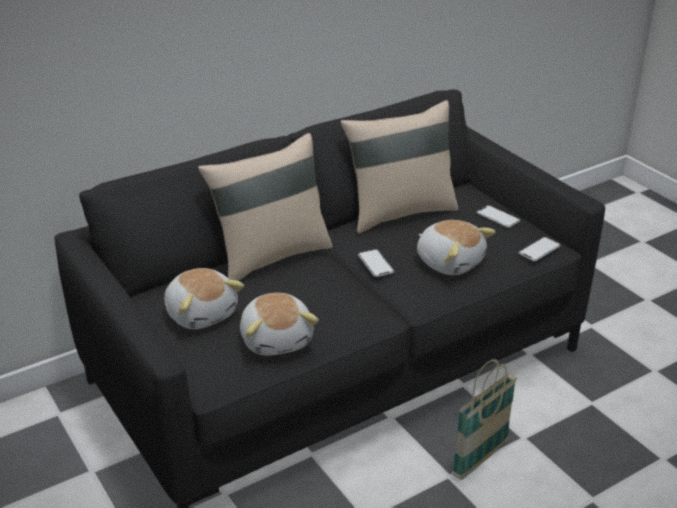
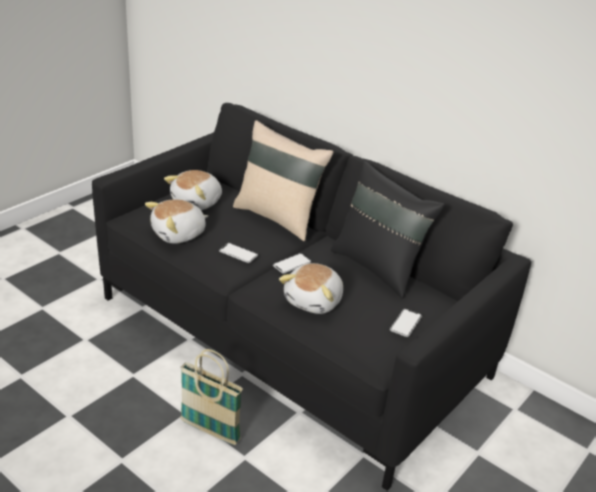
camera: 70 degrees right, 0 degrees up
beige pillow [340,100,458,234] -> black pillow [331,161,445,298]
phone [519,237,561,261] -> phone moved to [219,243,258,263]

